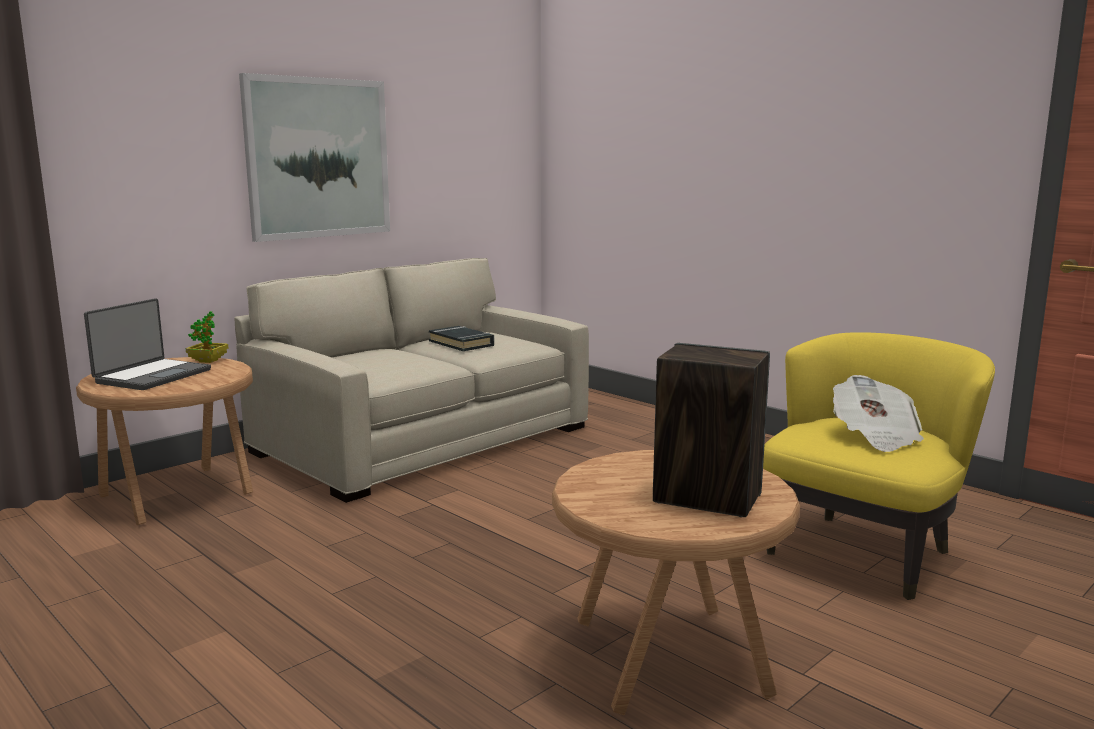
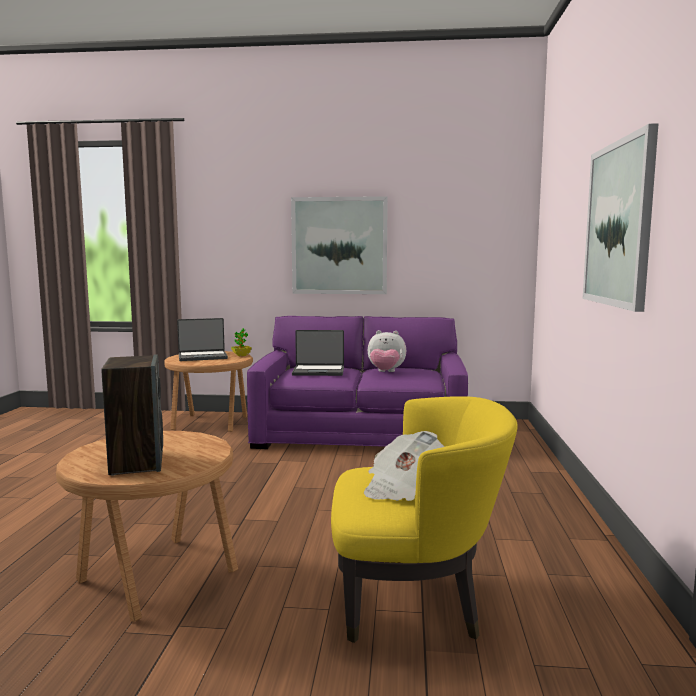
camera: 50 degrees right, 5 degrees down
beige sofa [234,258,589,503] -> purple sofa [247,316,468,449]
black book [429,326,494,351] -> plush toy [368,330,406,372]
none -> laptop [292,330,344,376]
none -> picture [583,123,659,312]

